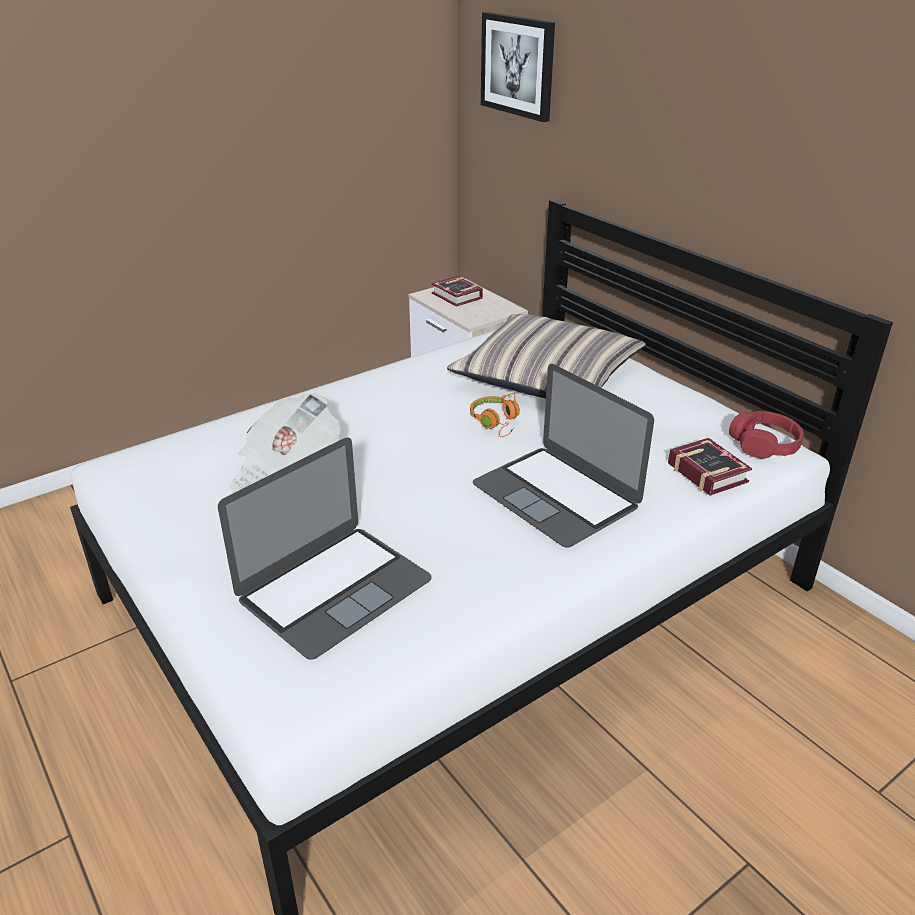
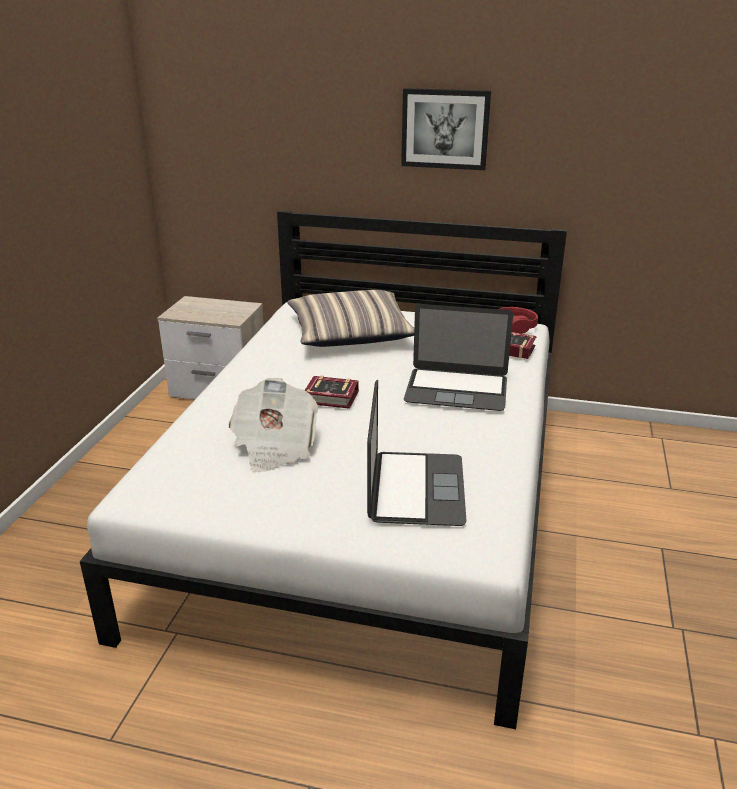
camera: 40 degrees left, 5 degrees down
book [431,276,483,307] -> book moved to [305,376,359,409]
orange headphones [470,393,520,437] -> none
picture [481,12,555,122] -> picture moved to [401,88,491,170]

